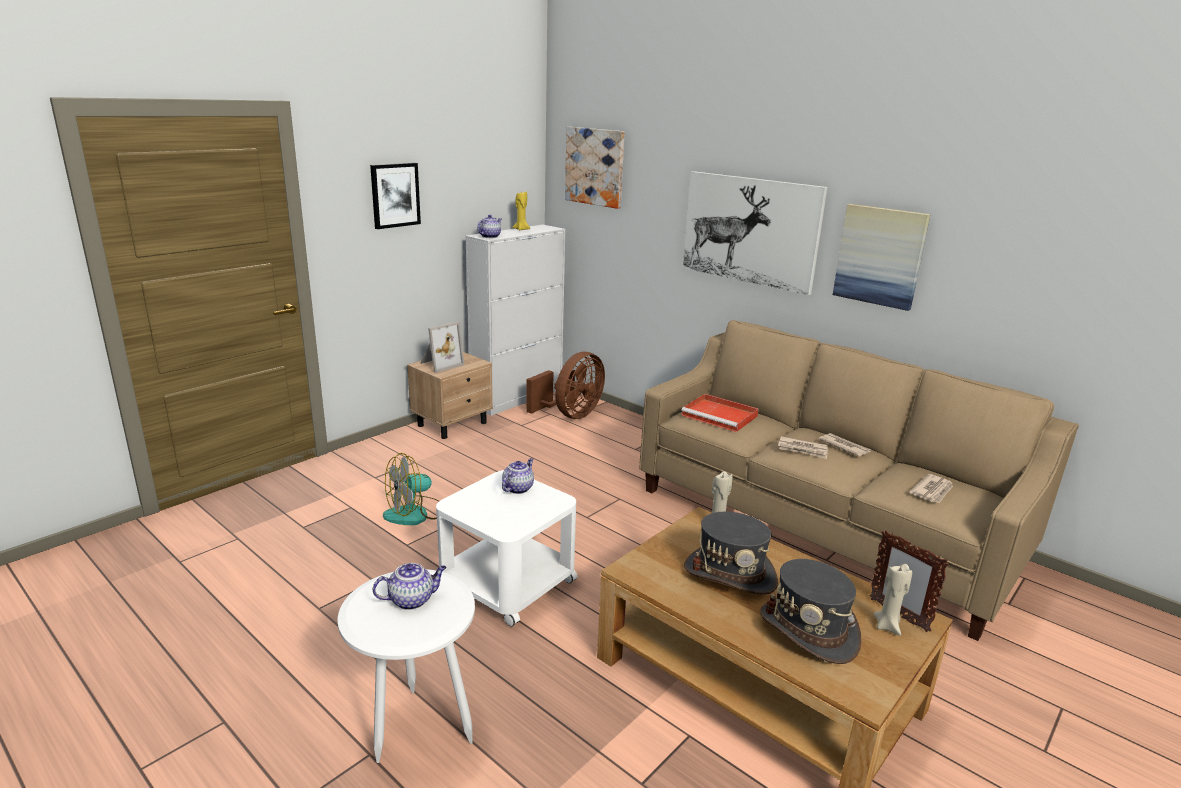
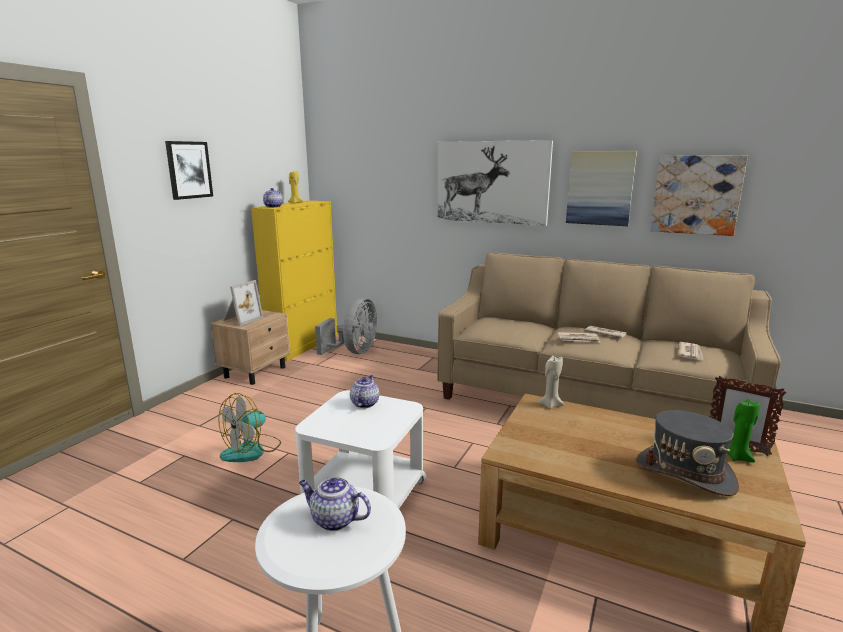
camera: 15 degrees left, 5 degrees down
teapot [373,563,446,610] -> teapot turned 120 degrees counterclockwise [299,477,371,531]
white cabinet [465,225,565,416] -> yellow cabinet [251,200,338,361]
brown fan [527,352,605,419] -> grey fan [315,298,377,355]
picture [565,127,625,209] -> picture moved to [650,155,748,236]
red tray [681,394,759,432] -> none
grey hat [684,512,778,595] -> none
beige candle [874,564,912,636] -> green candle [727,399,760,463]

